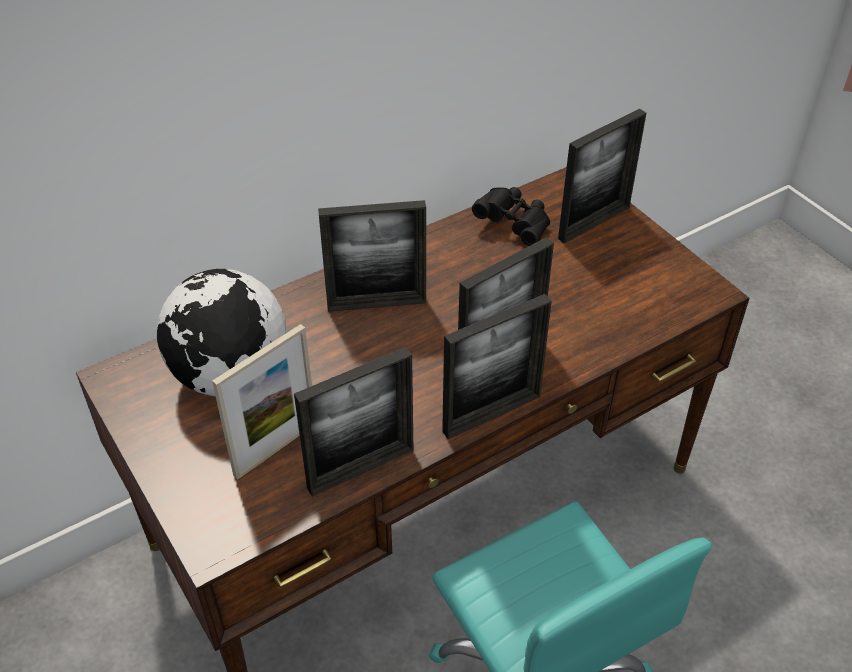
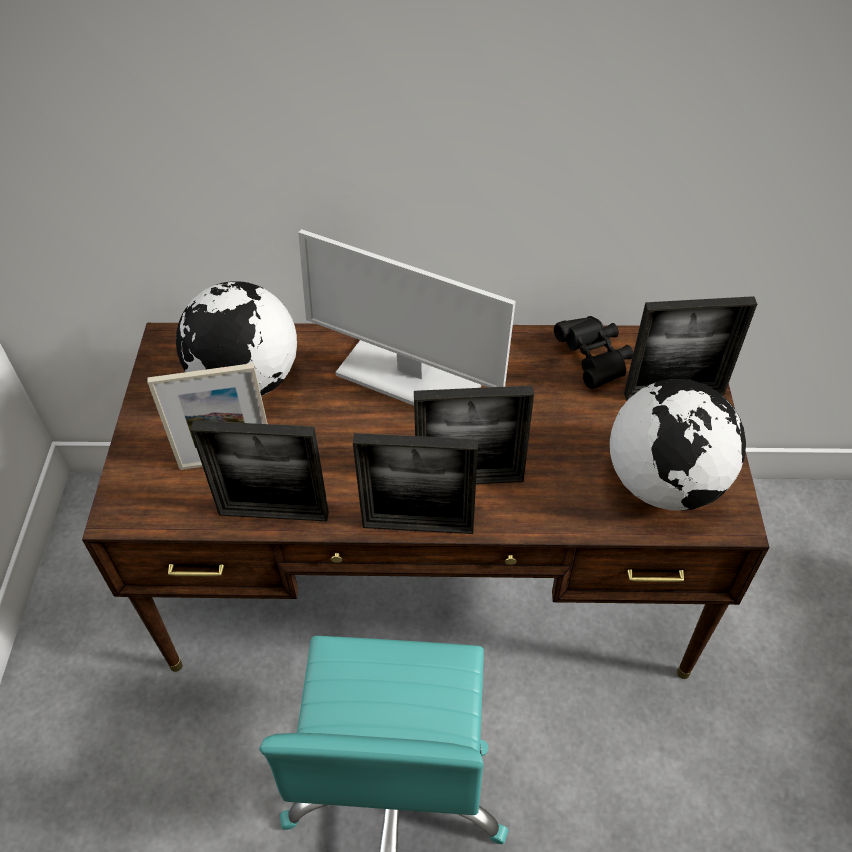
camera: 35 degrees right, 5 degrees up
picture frame [318,200,426,312] -> monitor [298,229,516,406]
none -> globe [610,379,746,511]

